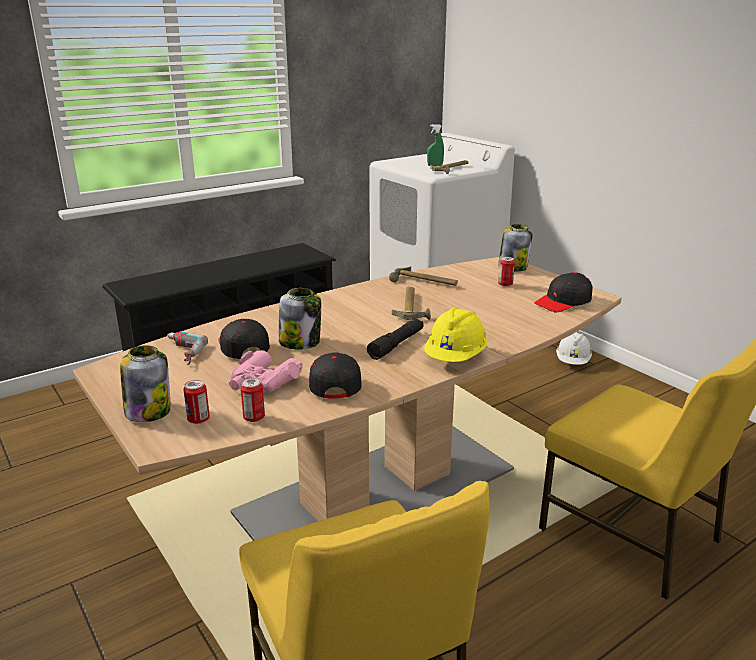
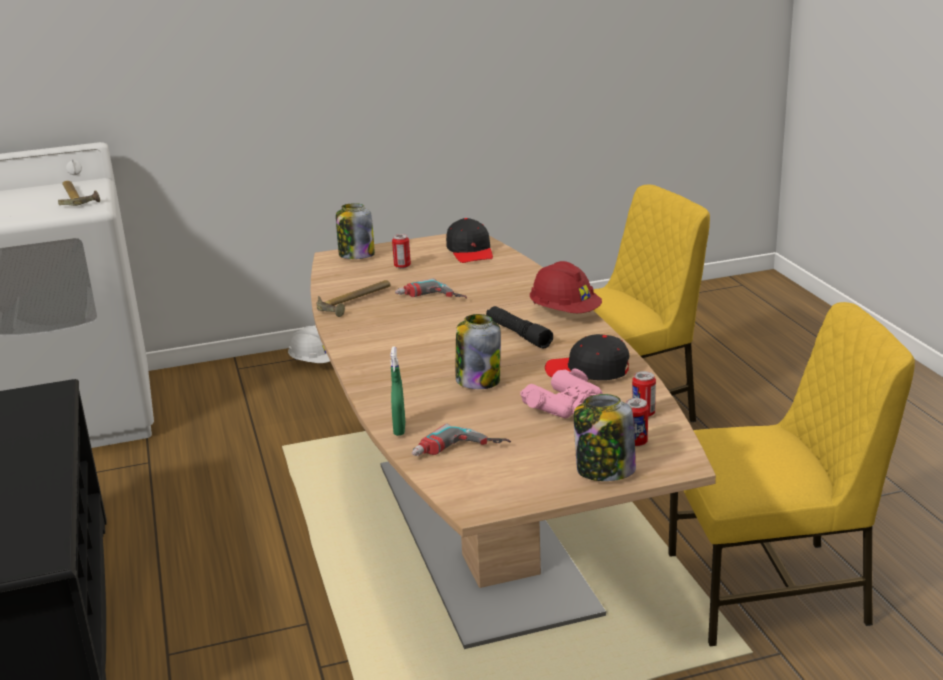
camera: 70 degrees left, 0 degrees up
black cap [218,319,270,359] -> none
hammer [392,287,431,320] -> none
yellow hard hat [424,308,487,362] -> red hard hat [530,261,602,313]
green spray bottle [427,124,444,166] -> green spray bottle moved to [390,346,405,436]
none -> power drill [395,278,467,299]

